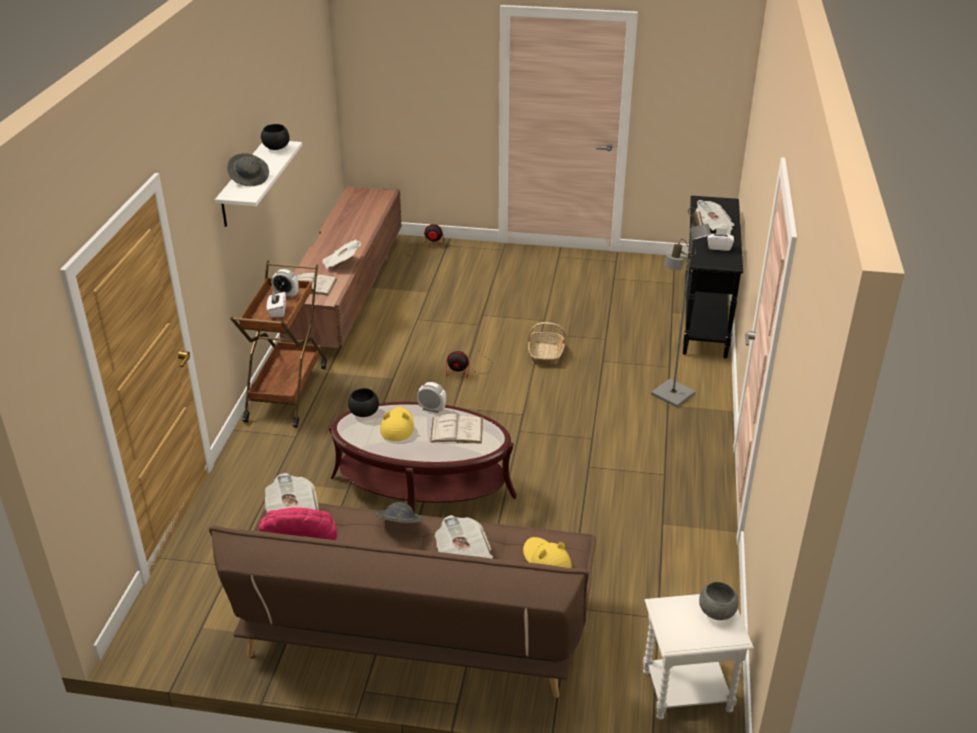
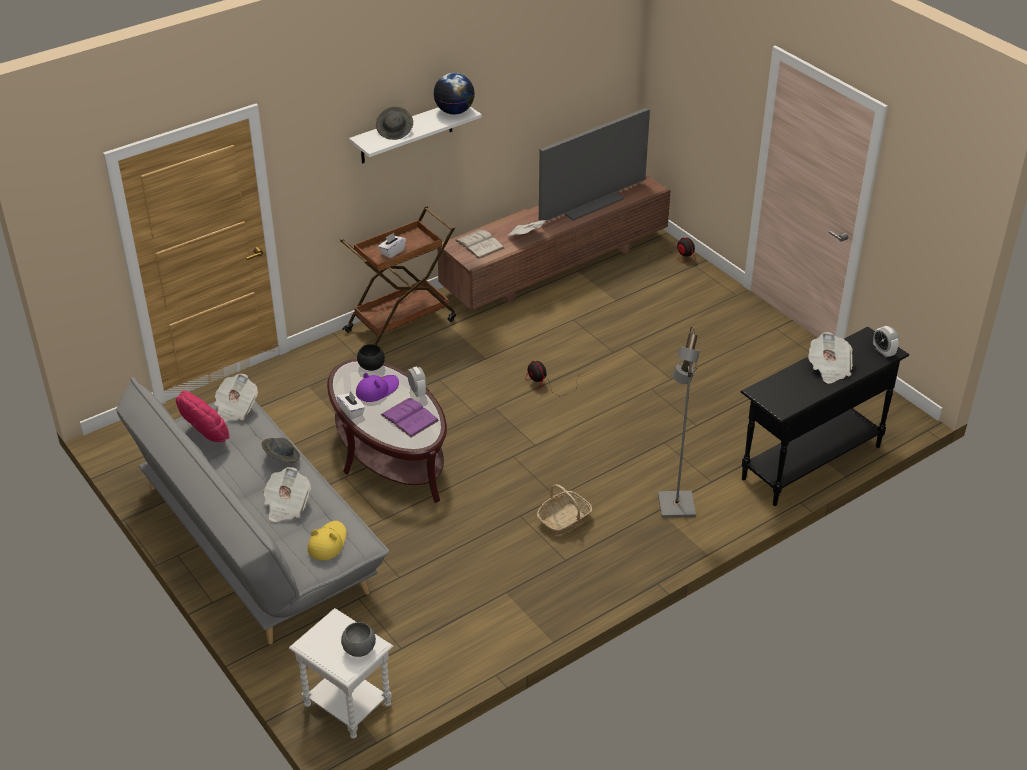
camera: 45 degrees right, 5 degrees up
brown sofa [209,503,596,698] -> grey sofa [116,377,389,644]
black bowl [261,124,289,150] -> globe [434,73,475,114]
alarm clock [271,269,299,298] -> alarm clock moved to [873,326,899,357]
yellow hat [380,407,414,441] -> purple hat [356,373,399,402]
white book [430,414,483,443] -> purple book [380,398,439,437]
basket [528,322,567,365] -> basket moved to [537,484,592,535]
white tissue box [707,228,734,251] -> white tissue box moved to [337,391,365,420]
none -> television [539,108,650,222]

